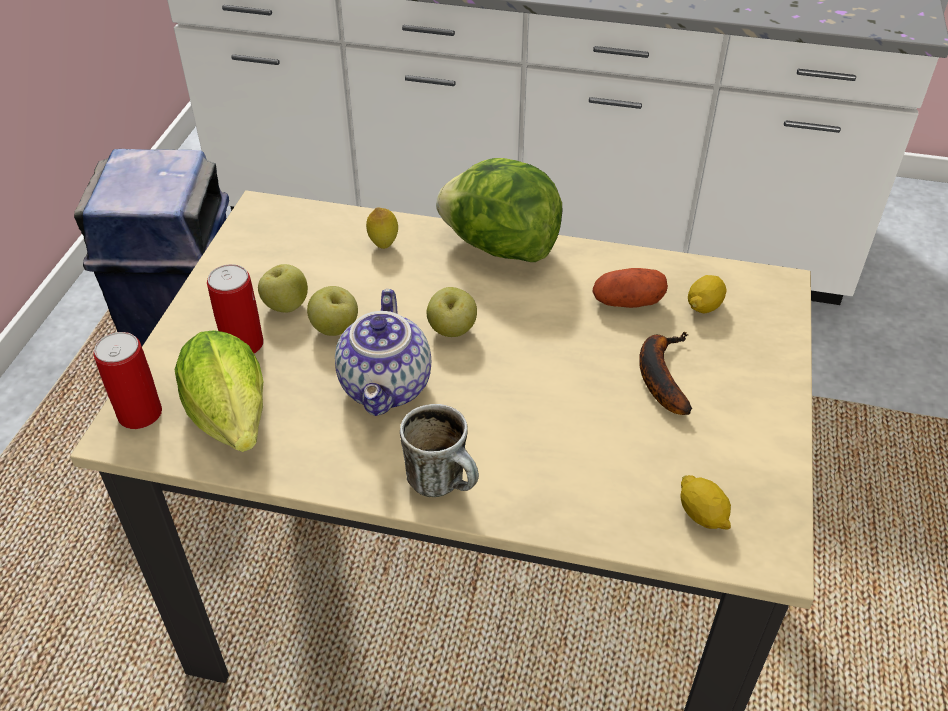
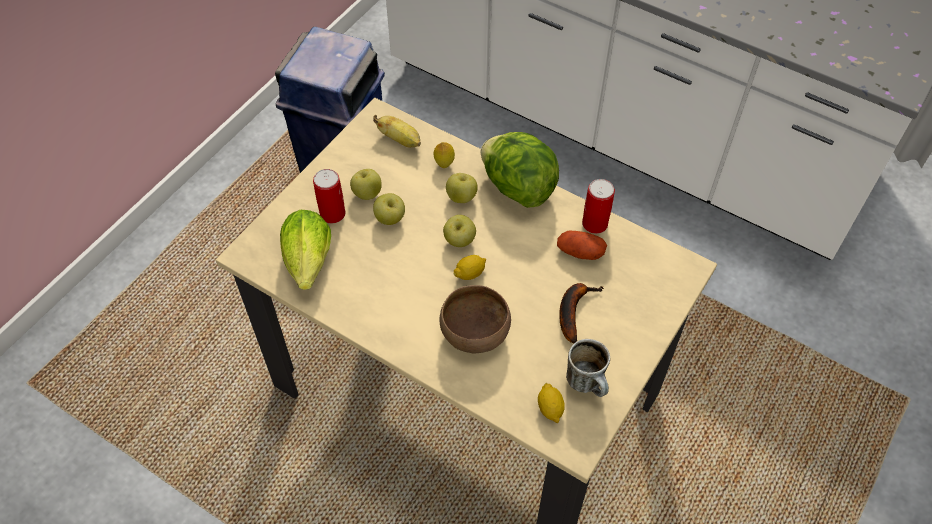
camera: 20 degrees right, 10 degrees up
can [93,332,162,429] -> can moved to [582,179,615,234]
teapot [335,289,431,416] -> none
mug [400,404,479,497] -> mug moved to [566,339,610,397]
lemon [688,275,727,313] -> lemon moved to [453,255,486,280]
none -> banana [373,115,421,148]
none -> brown bowl [440,285,511,354]
none -> apple [446,173,478,203]

